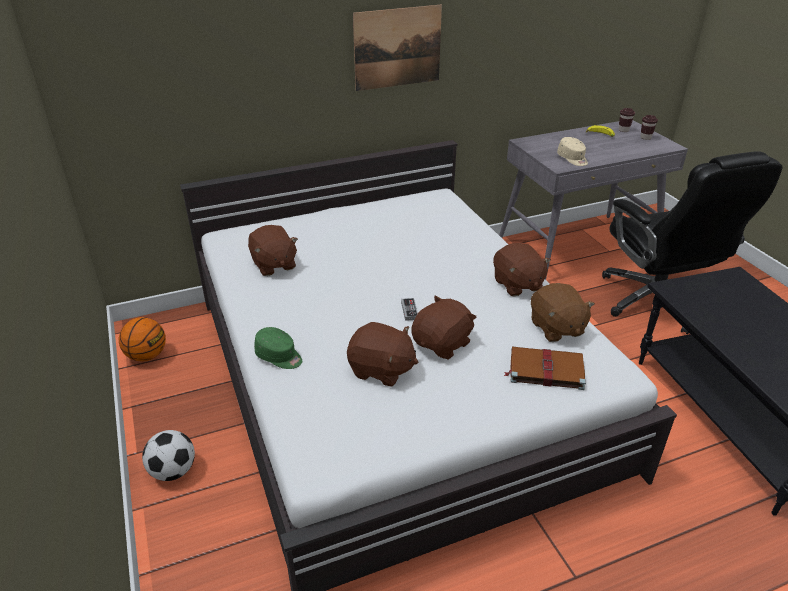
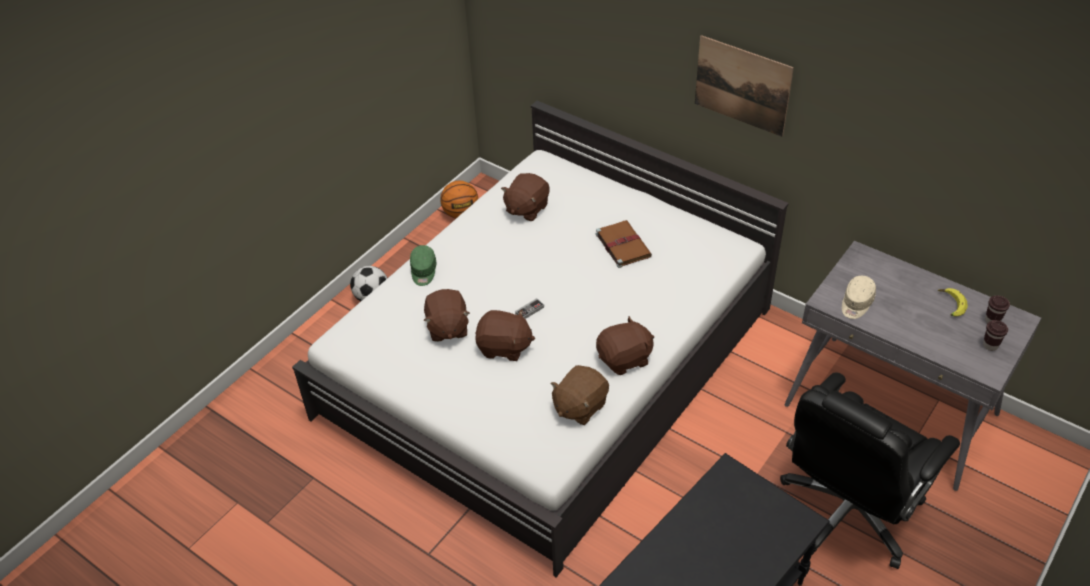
camera: 60 degrees right, 10 degrees up
brown plush toy [493,243,551,297] -> brown plush toy turned 150 degrees counterclockwise [596,316,654,375]
brown book [504,347,586,390] -> brown book moved to [596,220,652,268]

